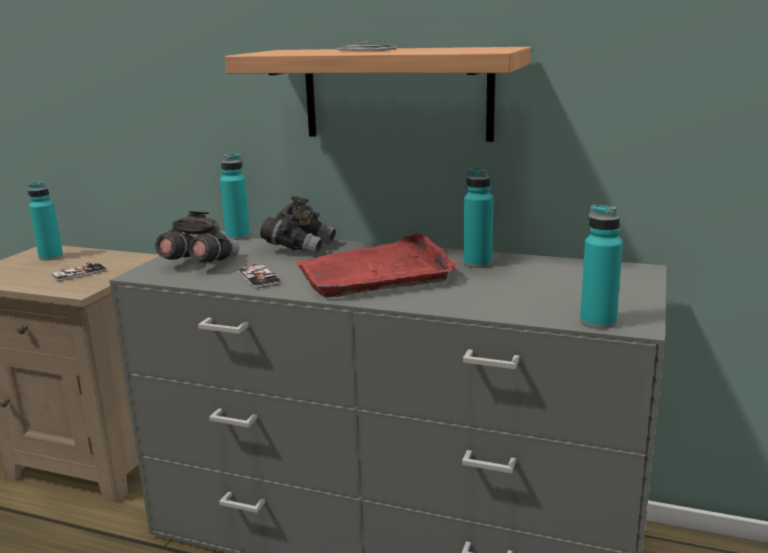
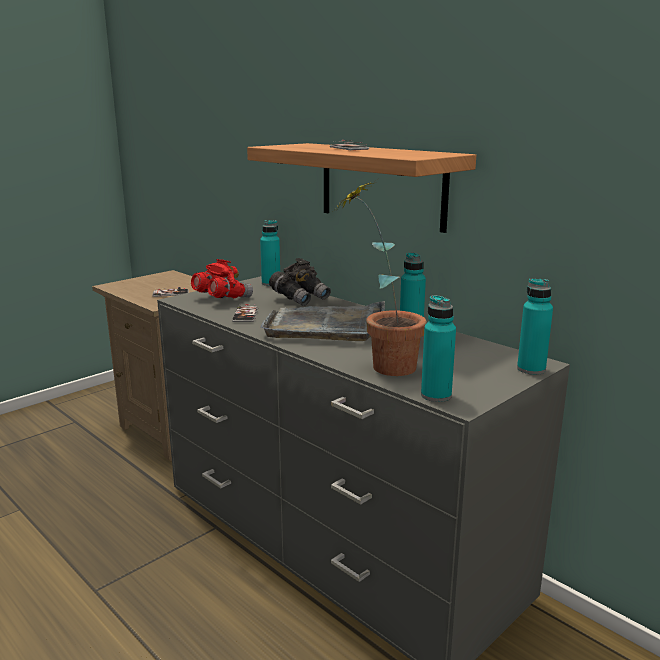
camera: 25 degrees right, 0 degrees up
turquoise bottle [27,182,63,261] -> turquoise bottle moved to [517,279,553,375]
grey binoculars [155,211,239,263] -> red binoculars [191,259,253,298]
red tray [296,233,458,297] -> grey tray [260,301,385,341]
none -> potted plant [336,180,427,376]

